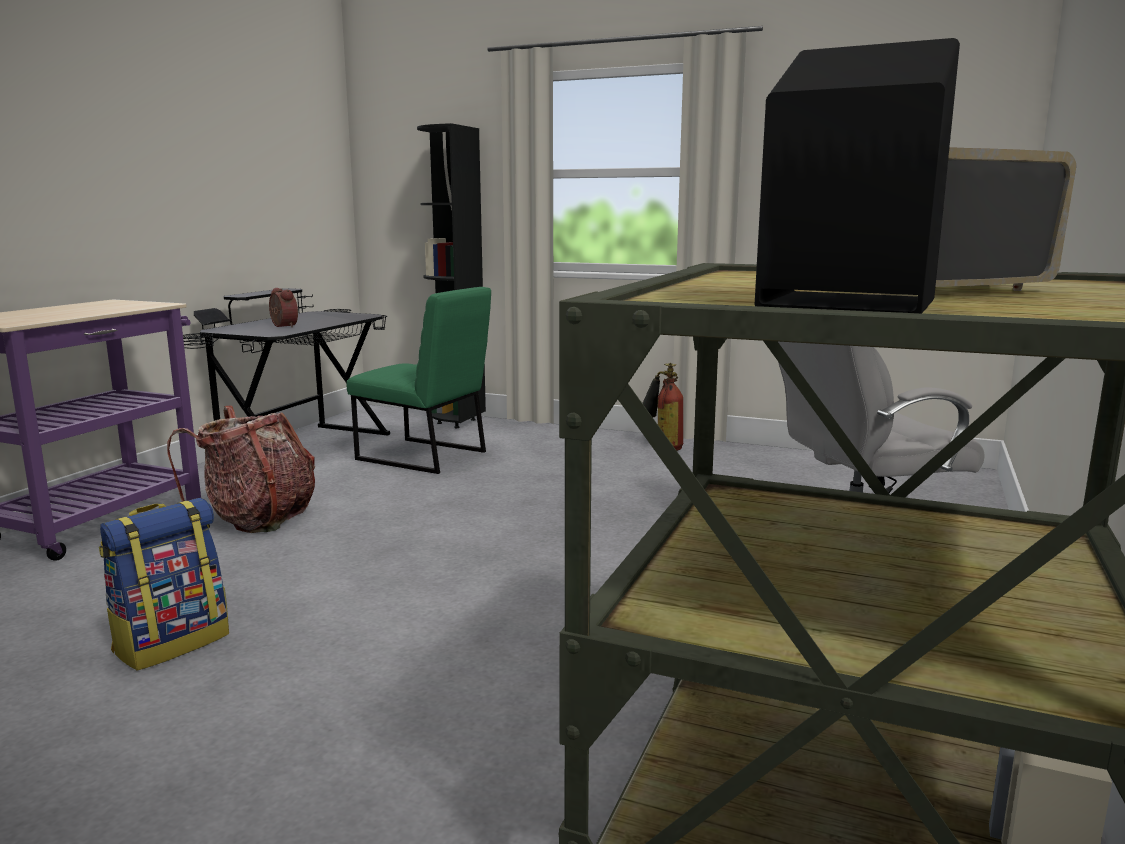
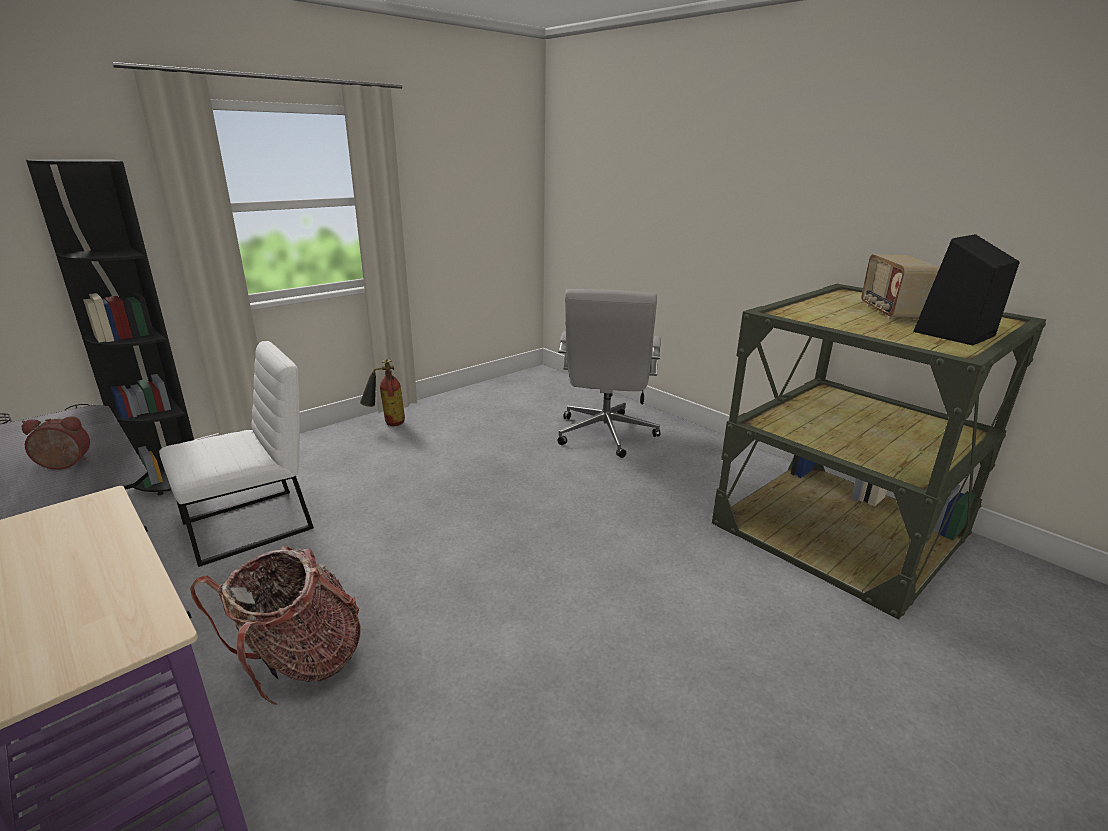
camera: 65 degrees left, 10 degrees up
backpack [99,498,229,671] -> none
green chair [346,287,491,474] -> white chair [159,341,314,567]

